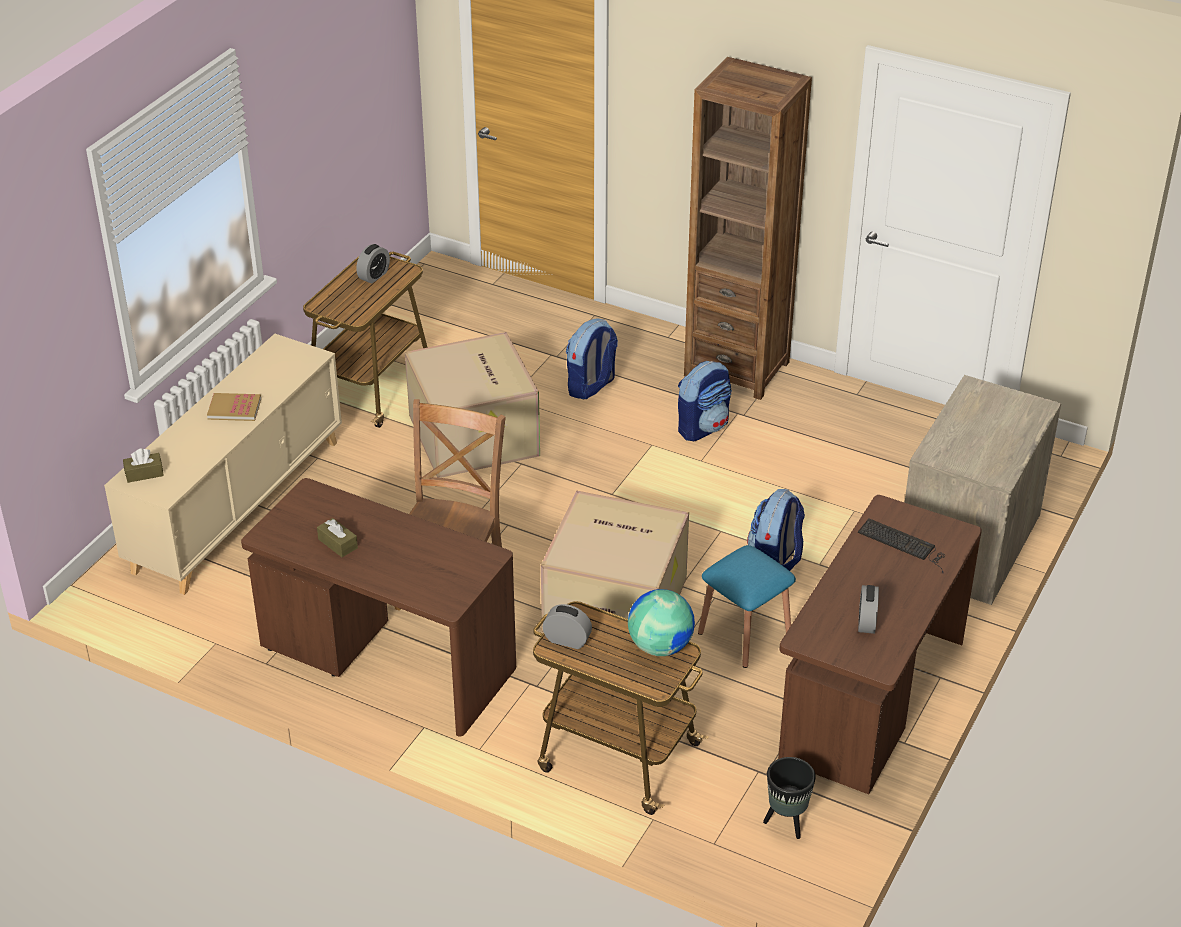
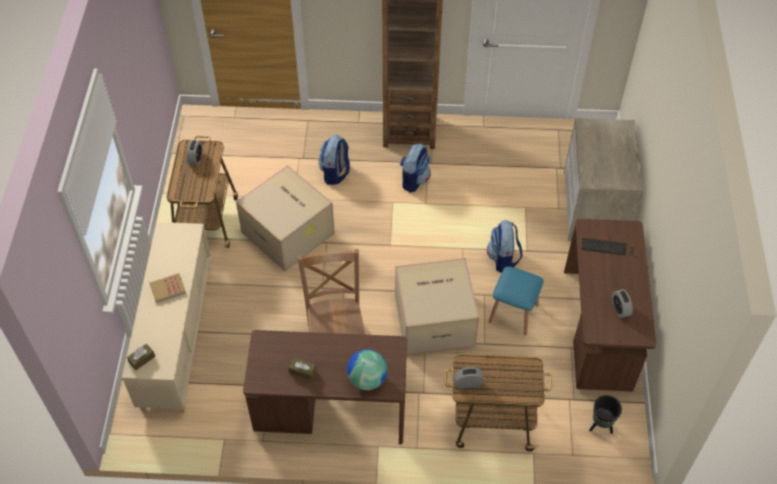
camera: 25 degrees left, 15 degrees up
globe [628,589,695,656] -> globe moved to [347,349,388,390]

